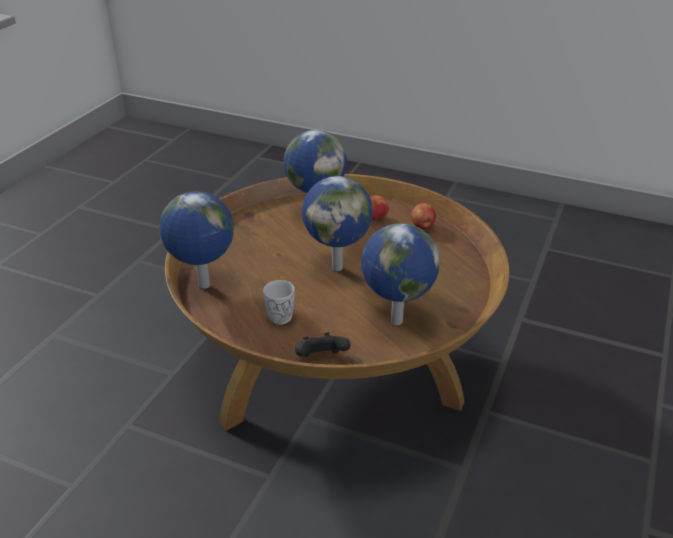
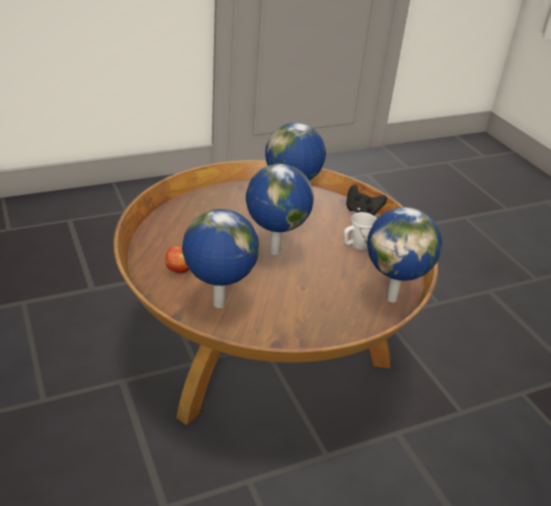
camera: 140 degrees left, 0 degrees up
apple [411,203,436,230] -> none

